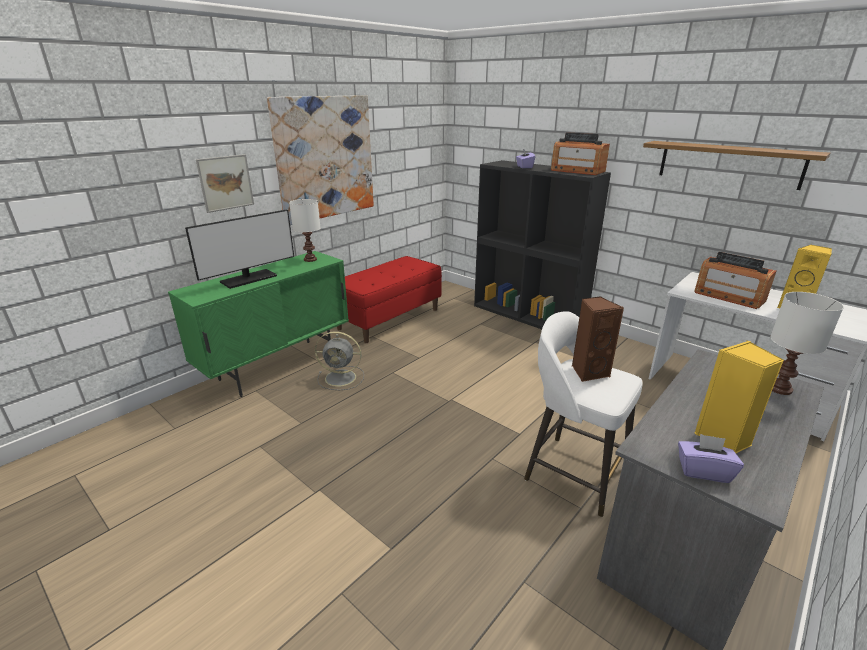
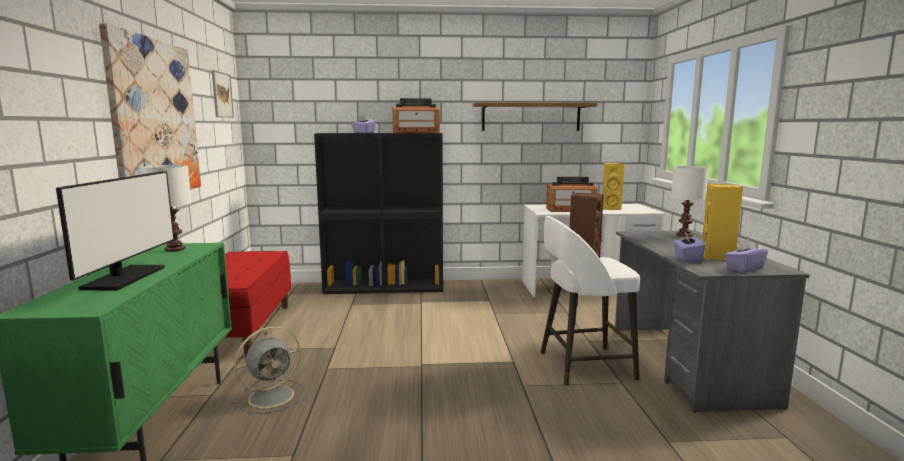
camera: 45 degrees left, 15 degrees down
picture [196,154,254,213] -> picture moved to [212,70,234,118]
none -> purple tissue box [673,232,706,262]

